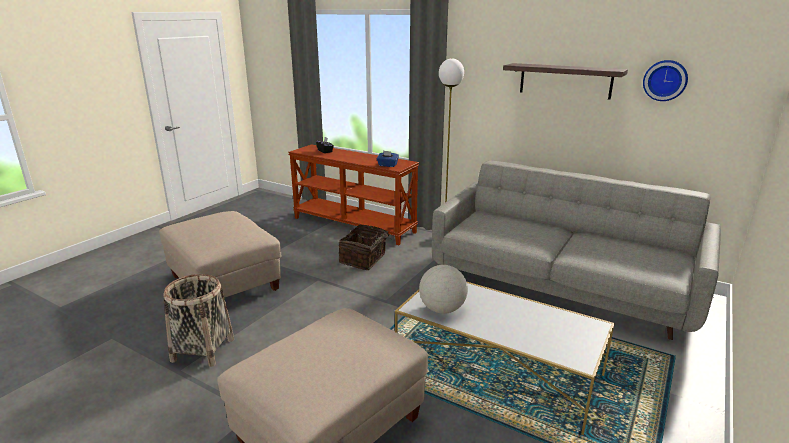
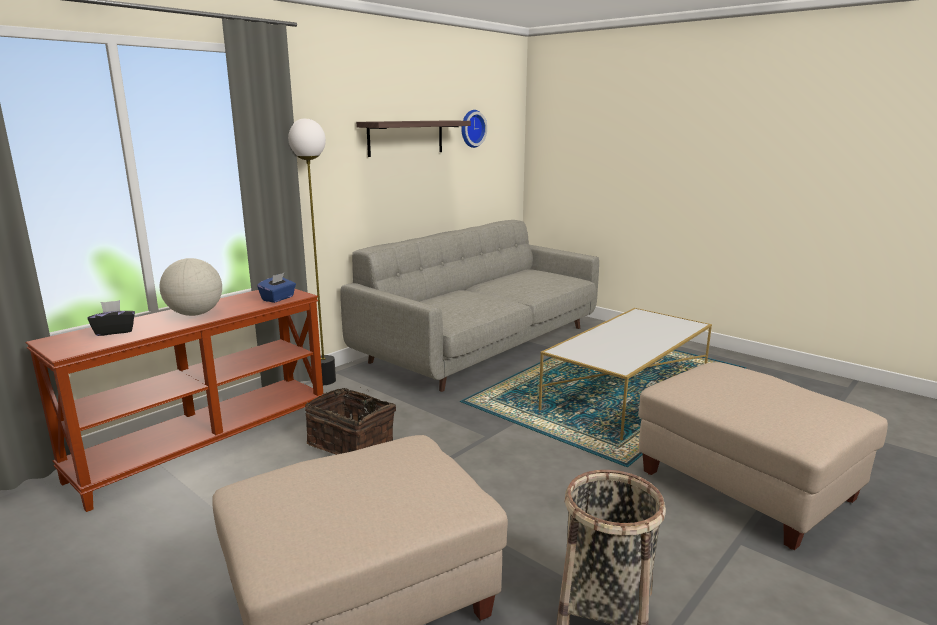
camera: 80 degrees left, 5 degrees down
globe [419,265,468,314] -> globe moved to [160,258,222,316]

